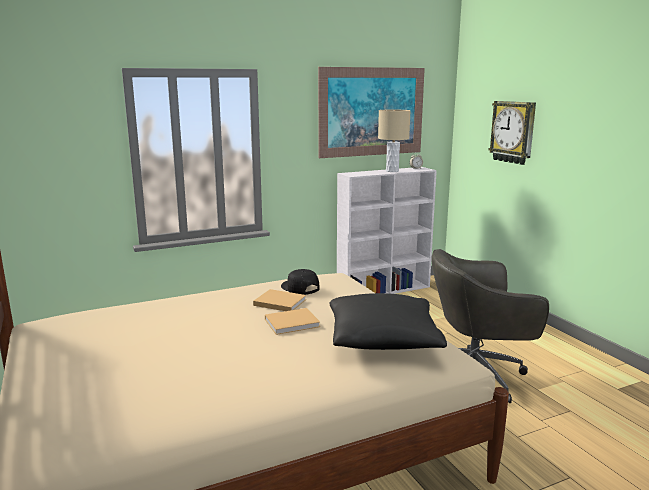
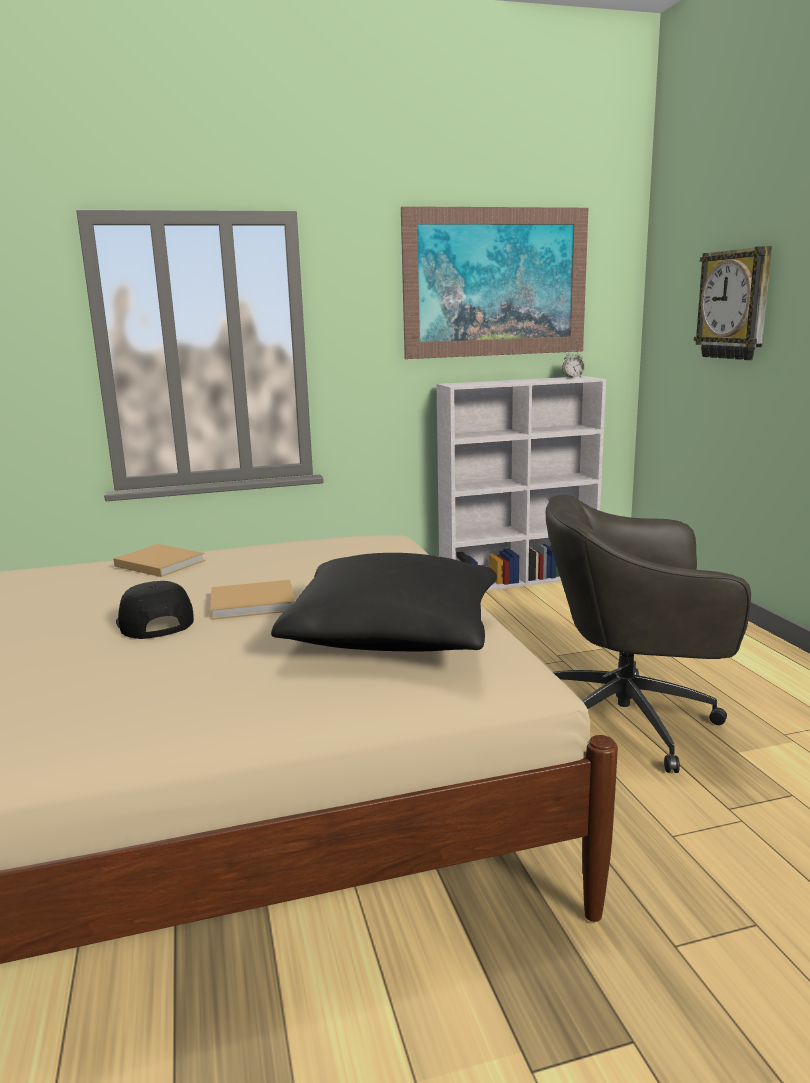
camera: 10 degrees right, 0 degrees up
beige book [253,289,306,311] -> beige book moved to [113,544,205,577]
black cap [281,269,319,295] -> black cap moved to [116,581,194,639]
beige table lamp [378,110,411,172] -> none

